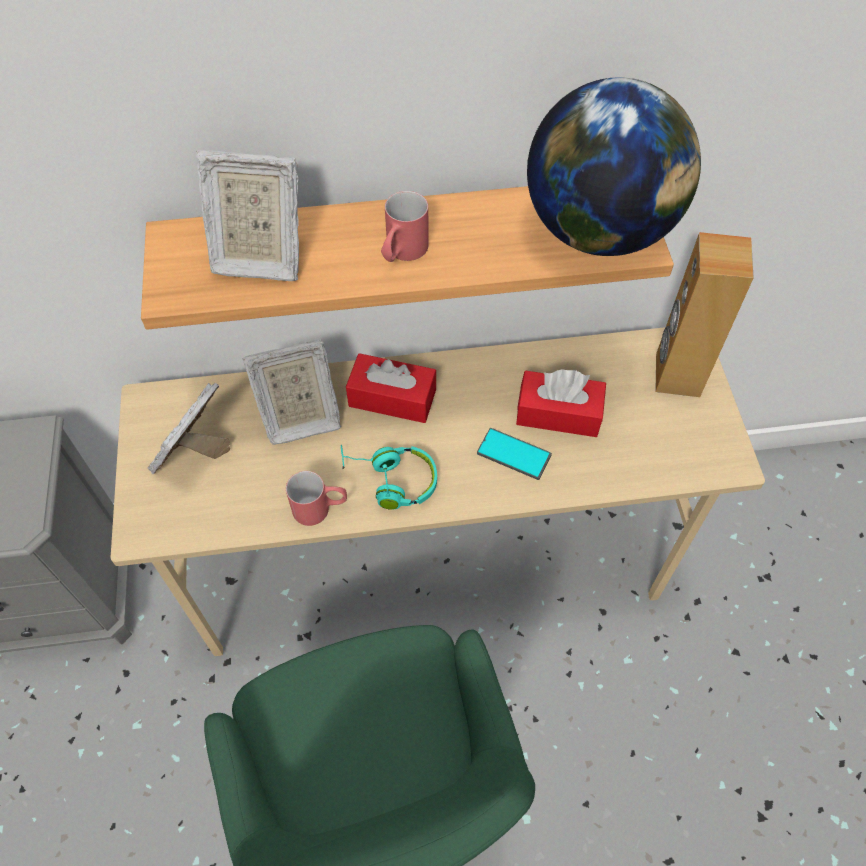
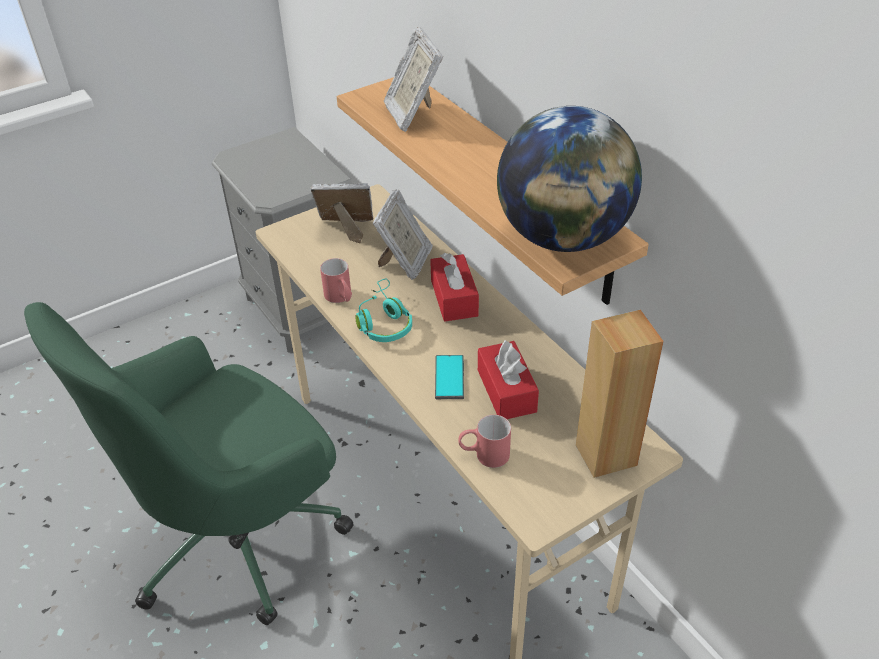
camera: 65 degrees right, 15 degrees down
picture frame [243,339,341,445] -> picture frame turned 120 degrees counterclockwise [373,190,433,280]
red mug [381,191,429,262] -> red mug moved to [458,415,511,468]

